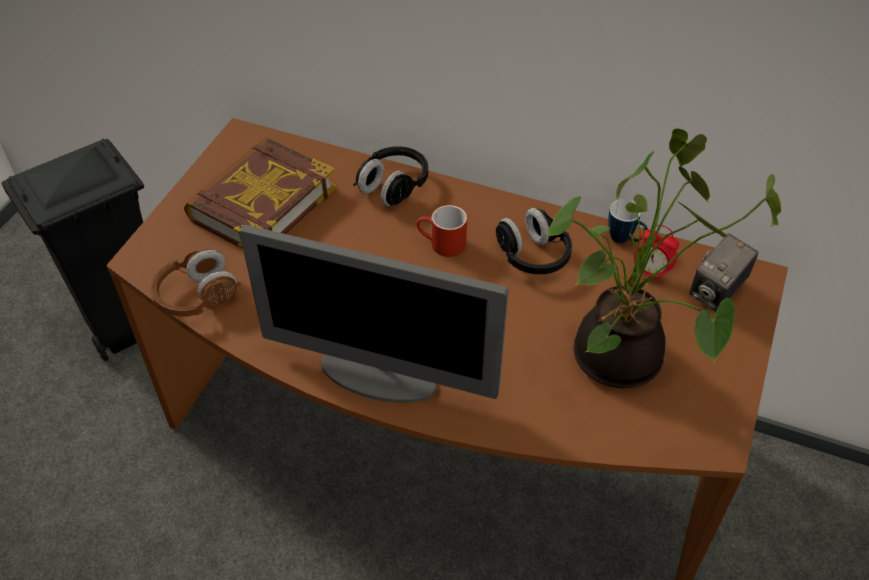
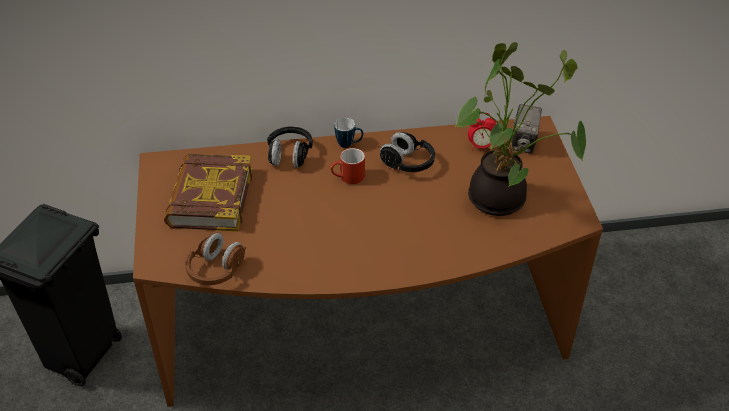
camera: 30 degrees left, 5 degrees down
monitor [239,225,509,403] -> none
mug [608,199,648,243] -> mug moved to [334,118,363,148]

